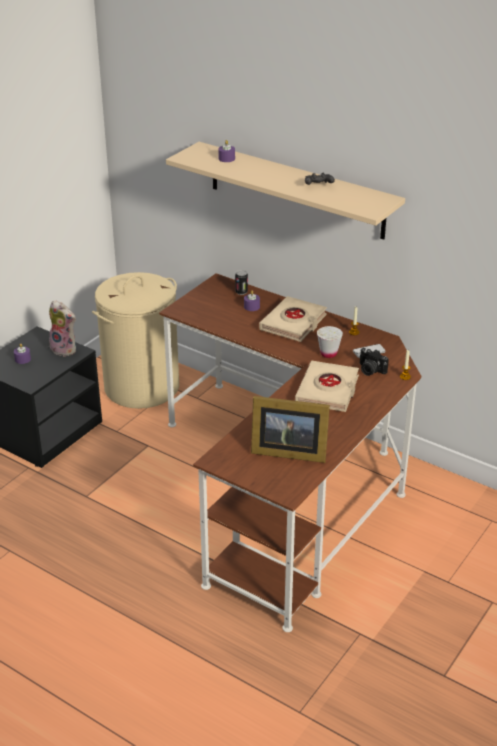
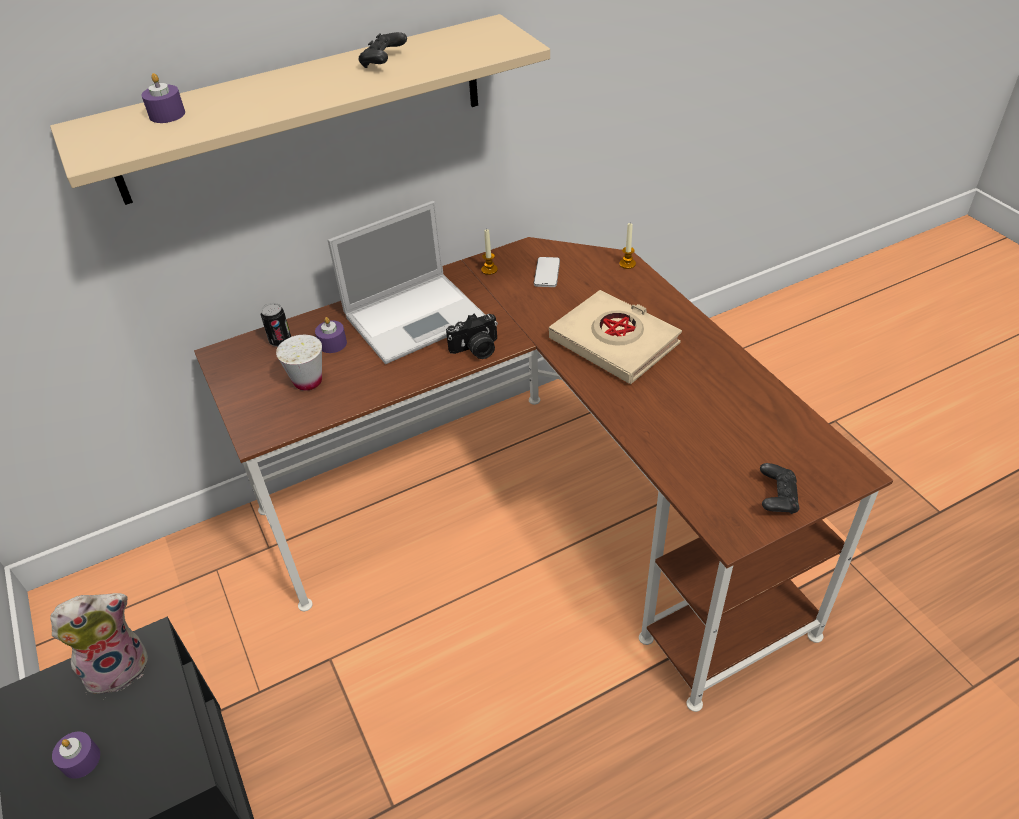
camera: 60 degrees left, 10 degrees up
beige laundry basket [92,272,179,409] -> none
picture frame [251,396,330,463] -> none
beige book [259,296,327,342] -> laptop [328,201,485,364]
white cup [317,326,343,358] -> white cup moved to [276,335,322,391]
camera [359,348,389,376] -> camera moved to [446,313,498,359]
none -> black game controller [760,463,799,514]

